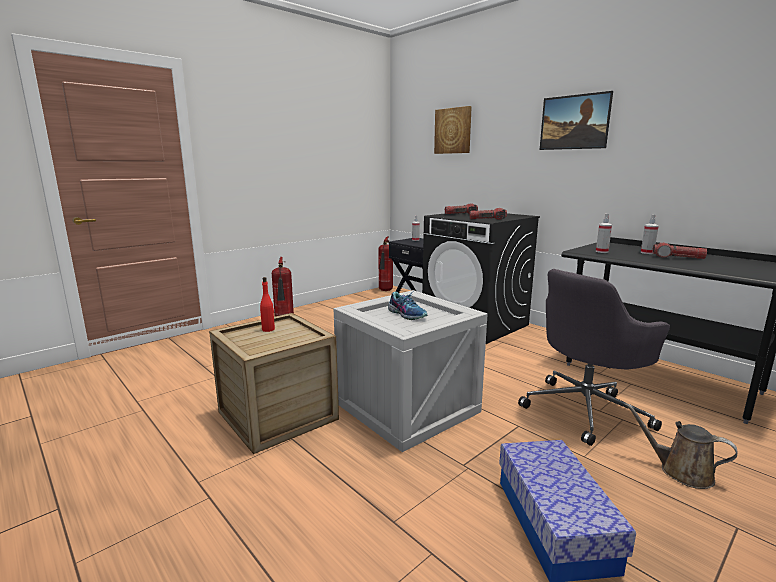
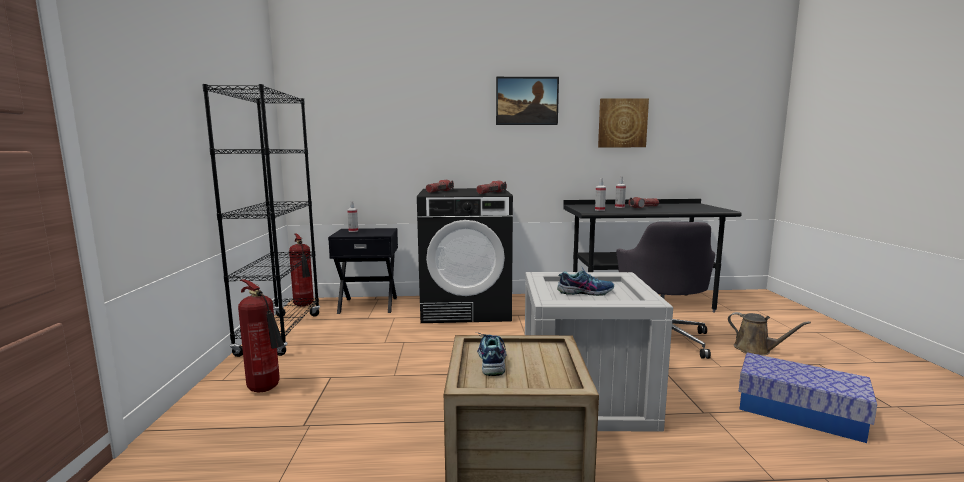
camera: 50 degrees left, 5 degrees down
red bottle [260,277,275,332] -> shoe [476,332,506,376]
picture [434,106,472,154] -> picture moved to [598,98,649,148]
brown watering can [624,403,737,489] -> brown watering can turned 120 degrees counterclockwise [728,312,811,356]
none -> black bookcase [202,84,320,357]

